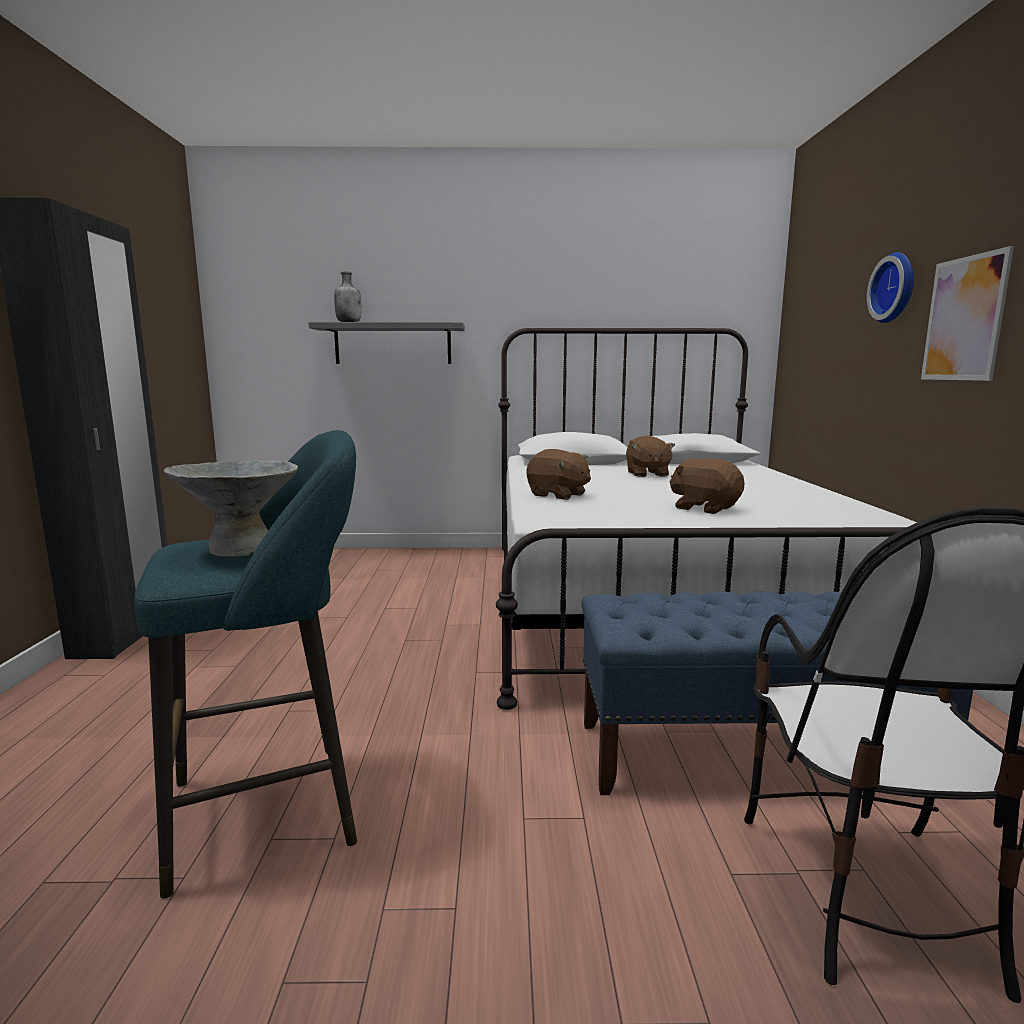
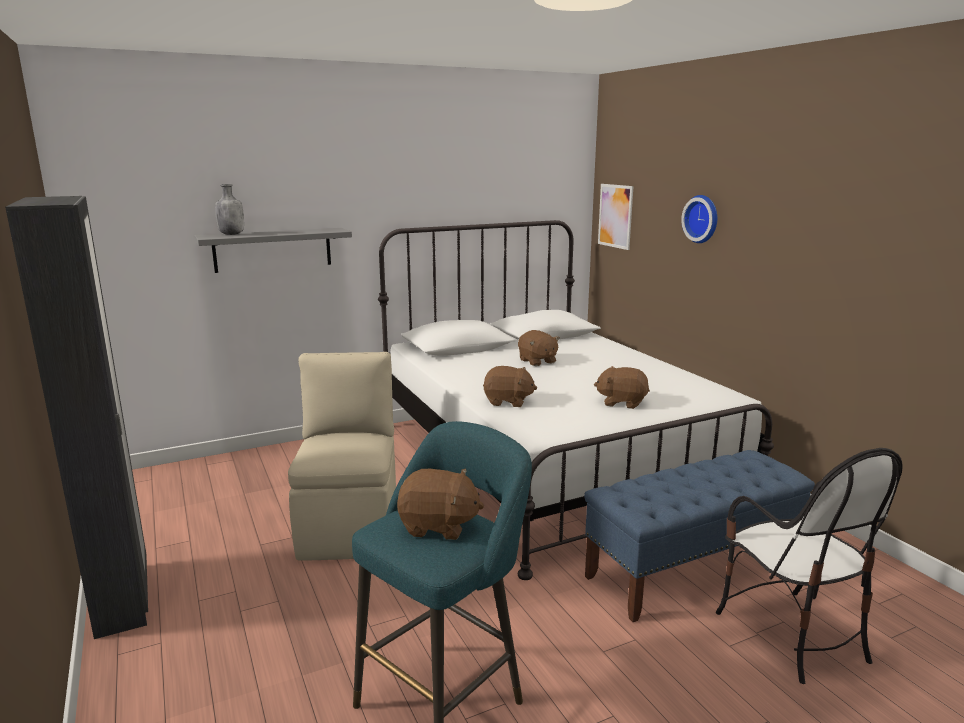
camera: 25 degrees left, 5 degrees up
grey bowl [164,460,298,557] -> brown plush toy [397,468,484,540]
picture [921,246,1014,381] -> picture moved to [598,184,633,250]
none -> beige chair [288,352,396,561]

